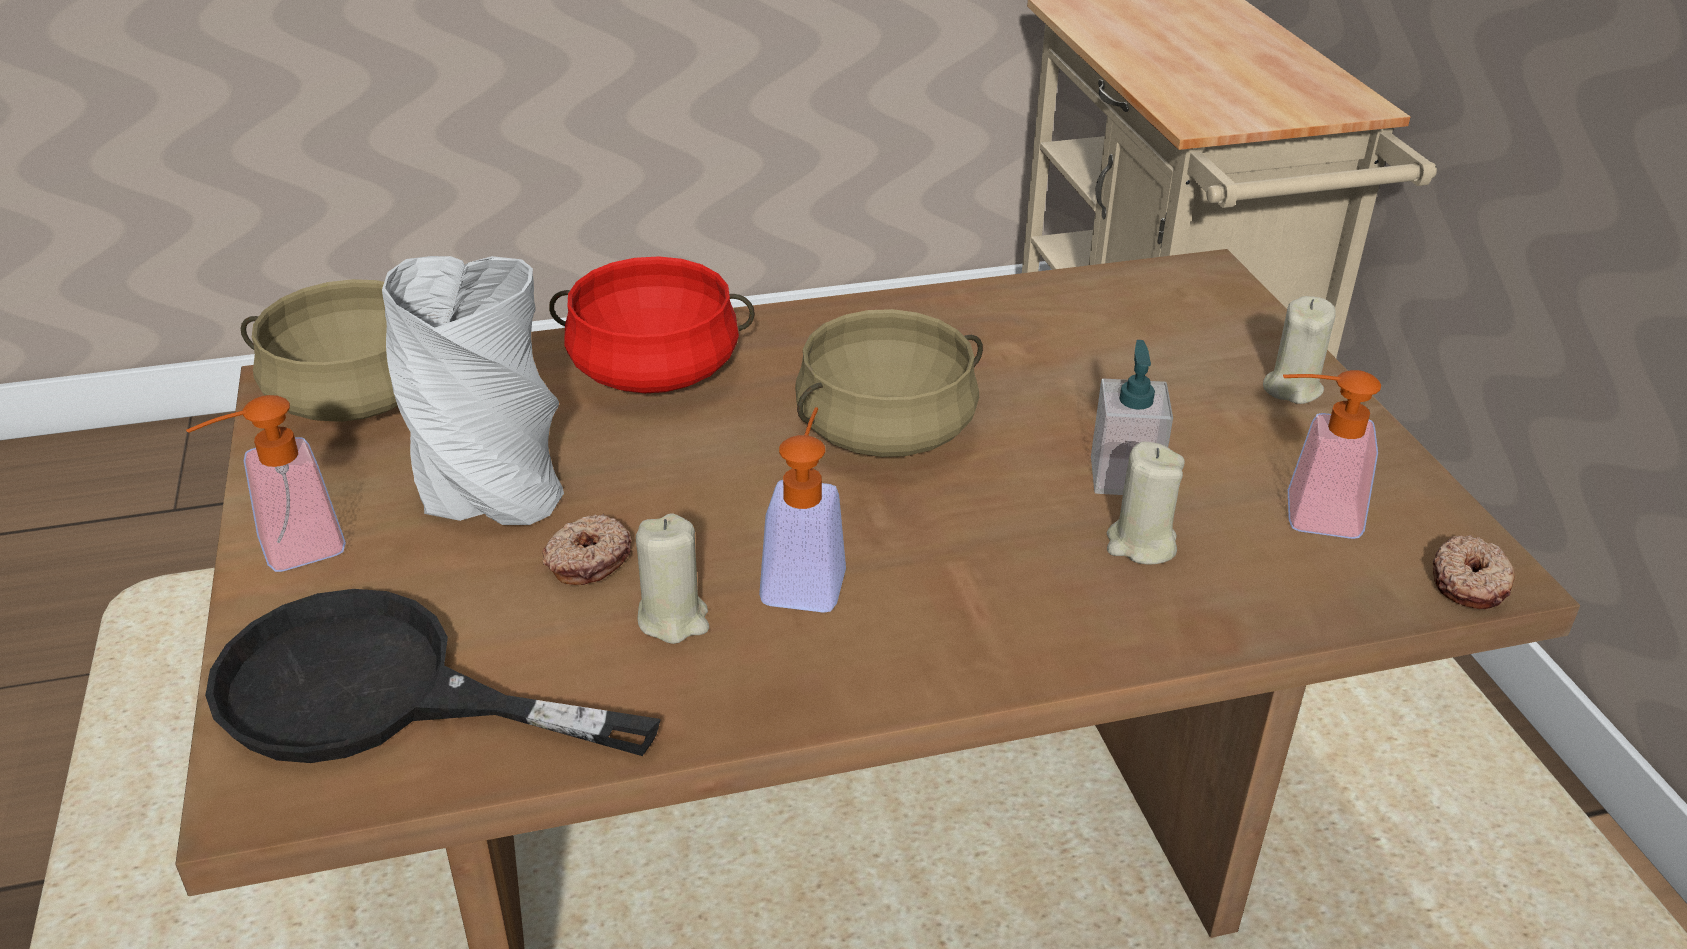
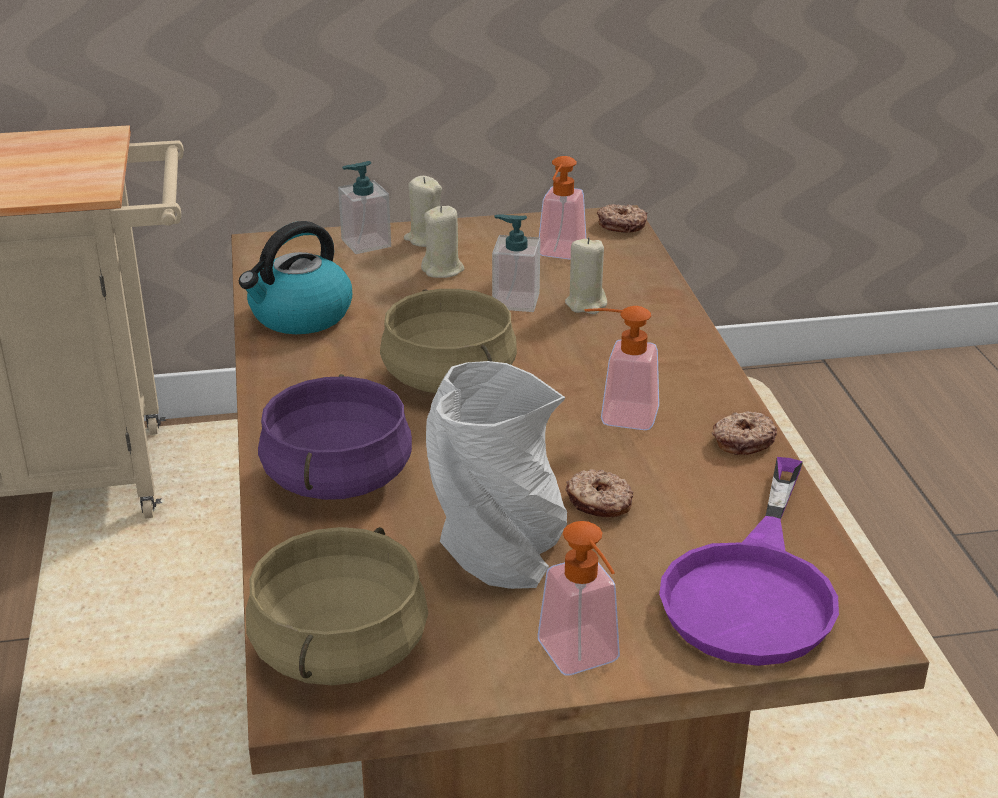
camera: 85 degrees left, 5 degrees down
black frying pan [205,589,661,763] -> purple frying pan [659,457,839,666]
red cooking pot [549,256,755,393] -> purple cooking pot [258,374,412,500]
beige candle [636,513,709,644] -> beige candle moved to [421,206,465,278]
none -> kettle [239,221,352,334]
none -> soap dispenser [338,161,391,254]
none -> donut [712,411,777,455]

